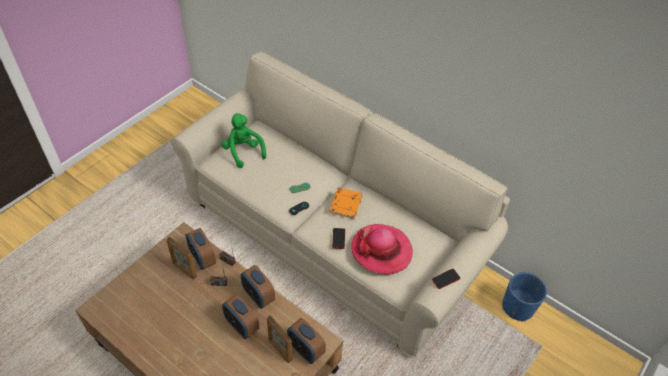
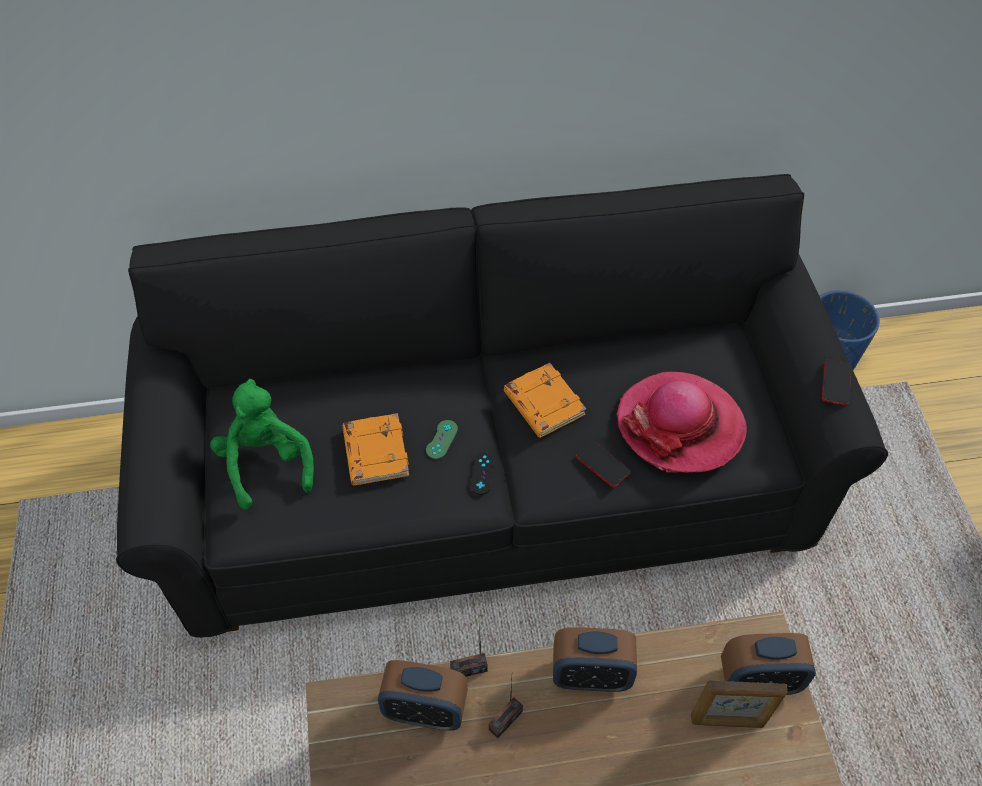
camera: 45 degrees left, 5 degrees up
picture frame [166,237,197,279] -> none
beige sofa [171,51,510,358] -> black sofa [116,174,888,638]
green plush toy [221,113,266,168] -> green plush toy turned 60 degrees clockwise [210,379,314,510]
alarm clock [222,294,259,339] -> none
none -> orange book [342,413,409,485]

